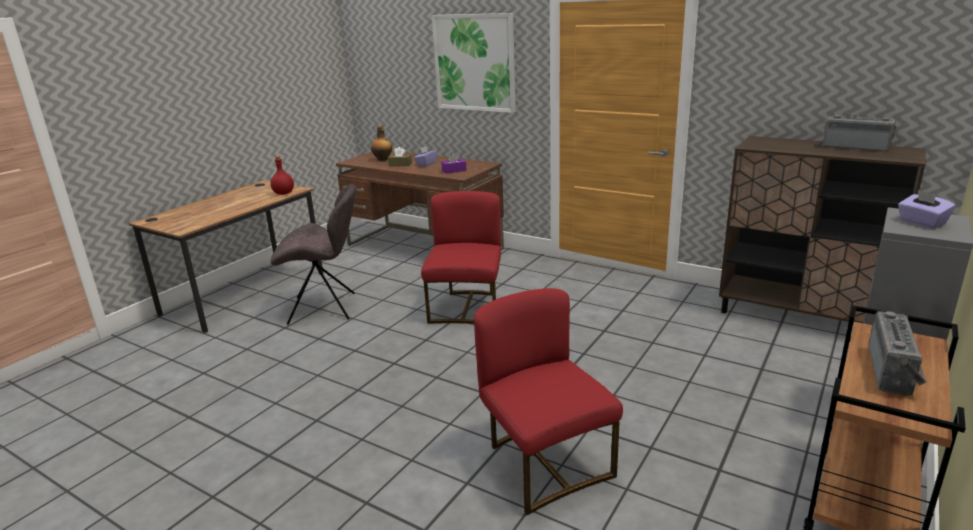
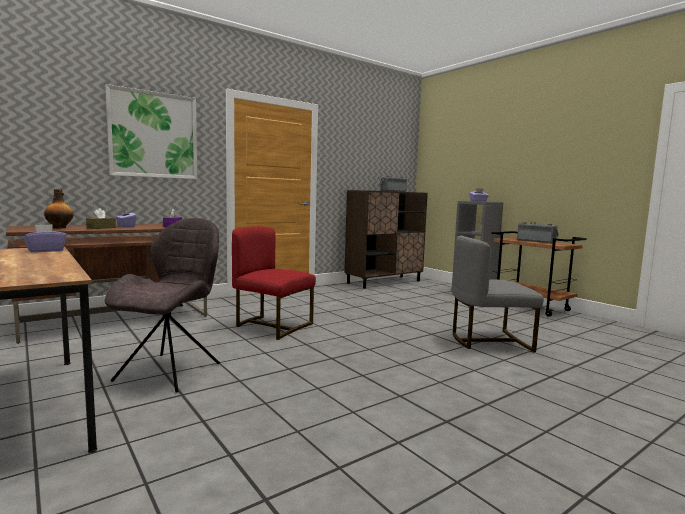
camera: 70 degrees left, 15 degrees down
red bottle [270,156,294,195] -> purple tissue box [23,224,66,253]
red chair [474,288,623,515] -> grey chair [452,236,543,352]

